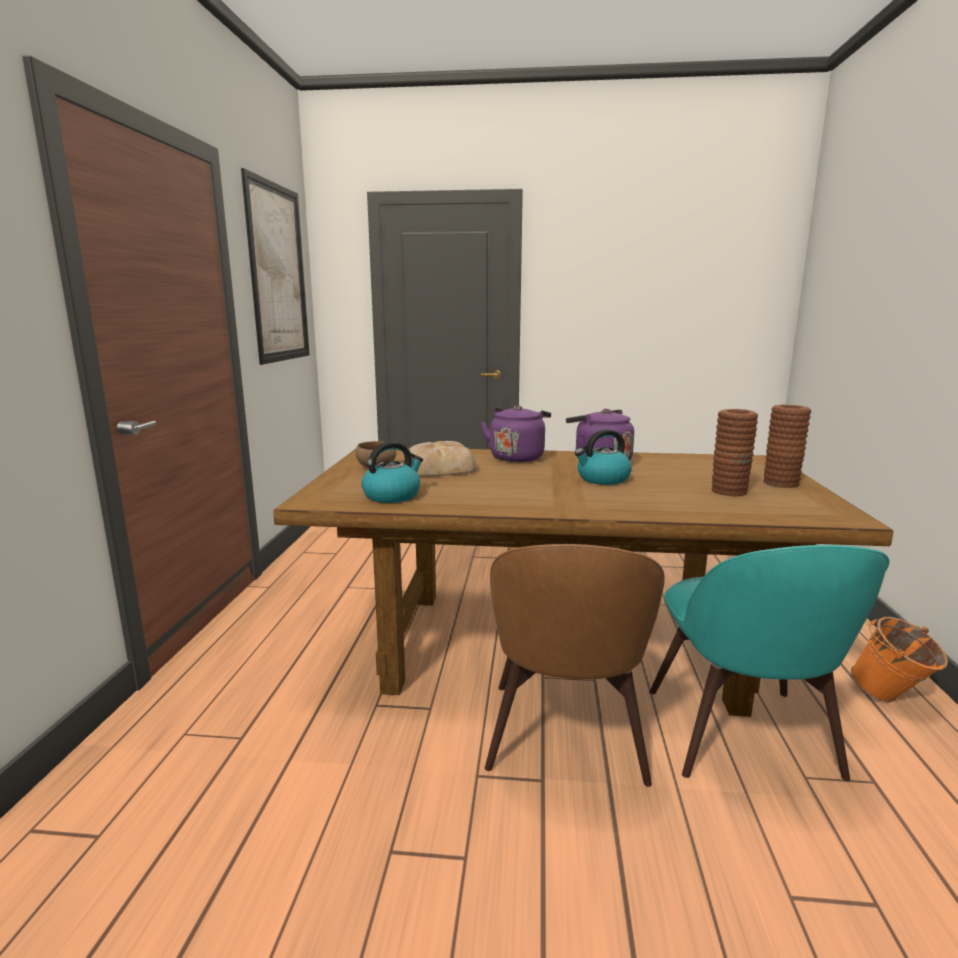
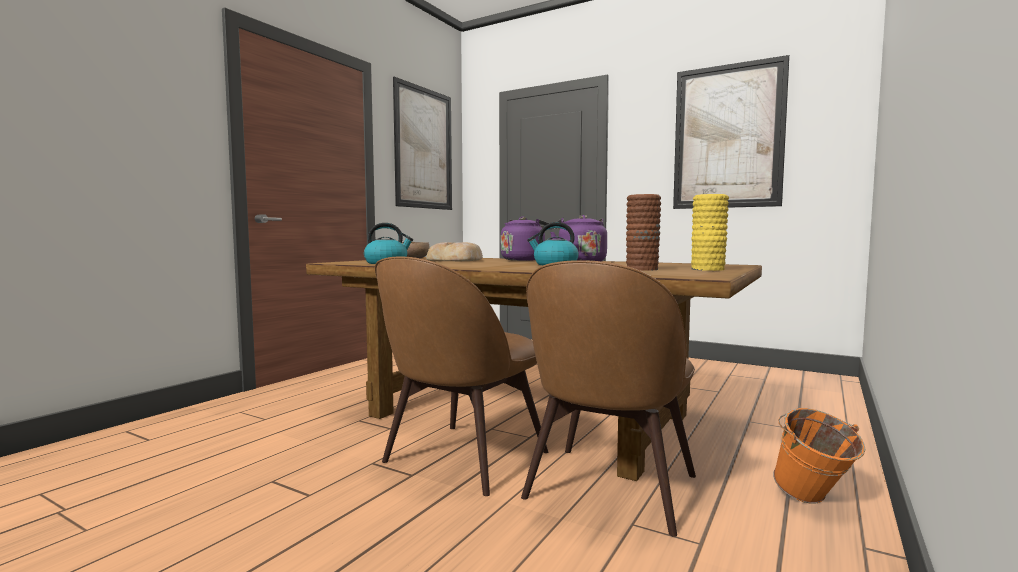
camera: 25 degrees right, 10 degrees down
turquoise chair [649,545,889,781] -> brown chair [521,260,696,537]
brown vase [763,405,811,488] -> yellow vase [691,194,729,271]
none -> picture [673,55,789,209]

